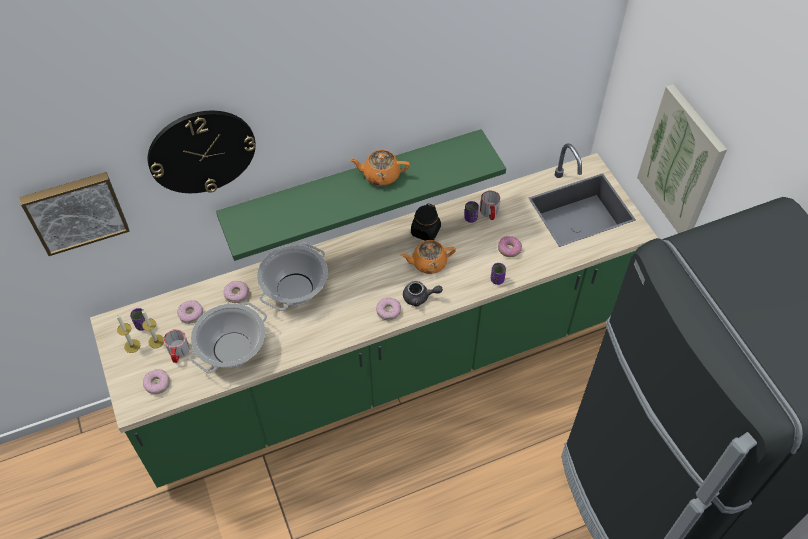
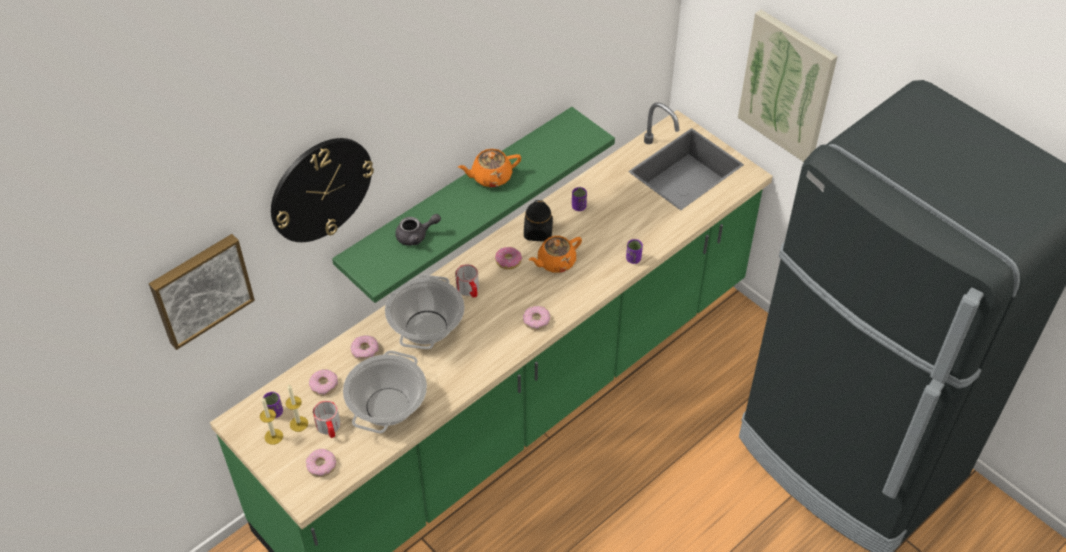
camera: 20 degrees left, 5 degrees down
grey teapot [403,281,443,306] -> grey teapot moved to [395,214,441,246]
mug [480,191,501,220] -> mug moved to [455,264,479,298]
donut [498,236,522,257] -> donut moved to [495,247,522,270]

